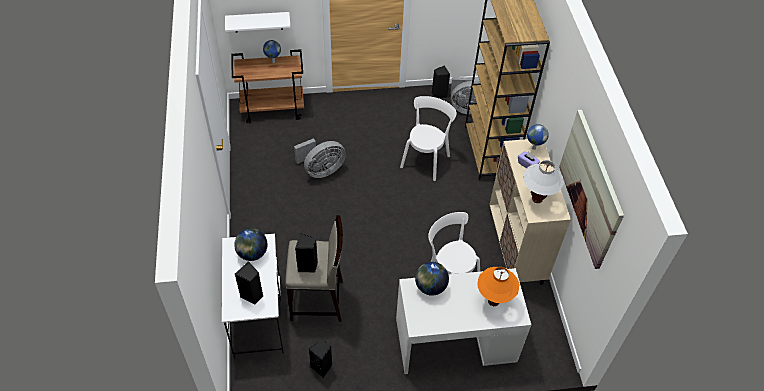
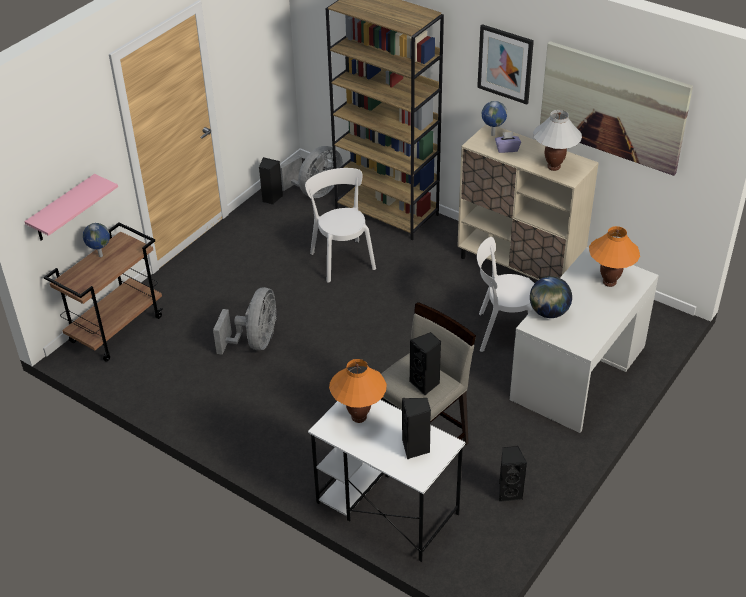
camera: 45 degrees left, 10 degrees down
white shelf [225,12,291,32] -> pink shelf [24,174,118,241]
globe [234,228,268,261] -> orange table lamp [329,359,387,423]
none -> picture [477,24,534,105]

